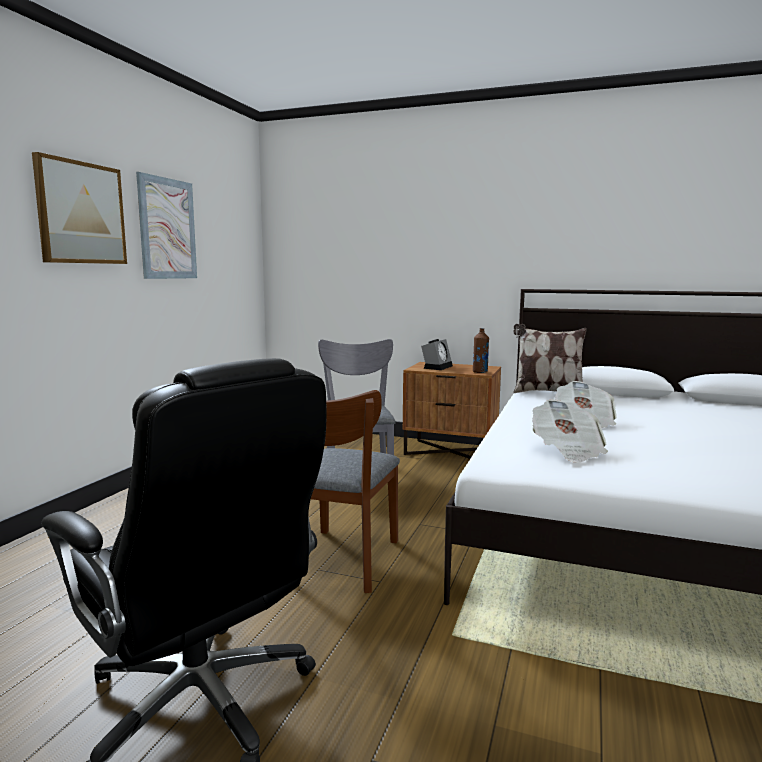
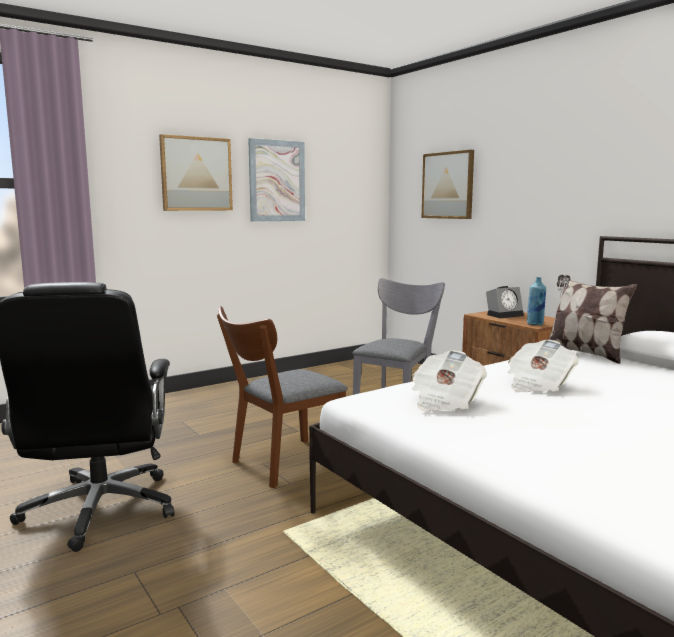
camera: 35 degrees right, 0 degrees up
brown bottle [473,328,489,373] -> blue bottle [527,277,546,325]
none -> picture [422,150,474,219]

